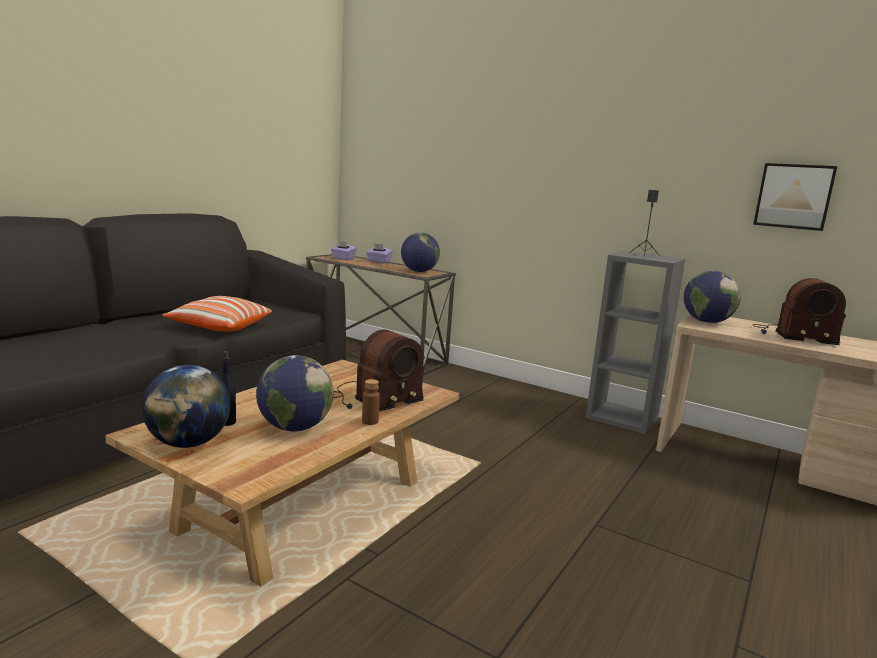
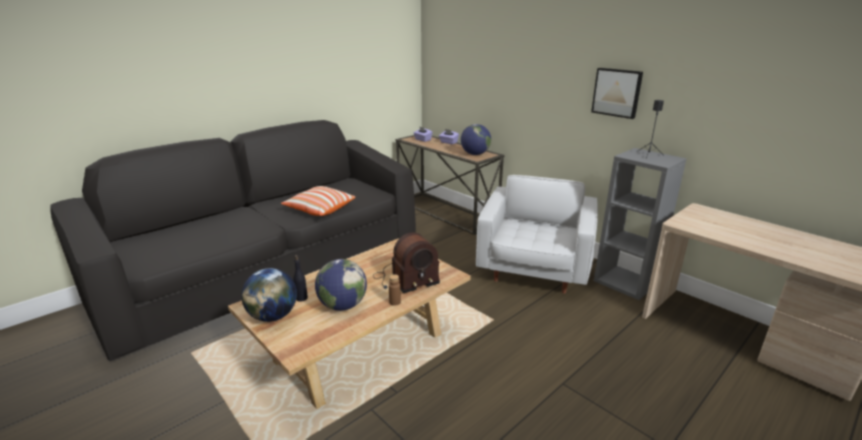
camera: 15 degrees right, 10 degrees up
globe [684,271,741,323] -> none
picture [753,163,837,231] -> picture moved to [591,68,643,119]
radio [753,278,846,345] -> none
none -> white armchair [476,175,598,294]

